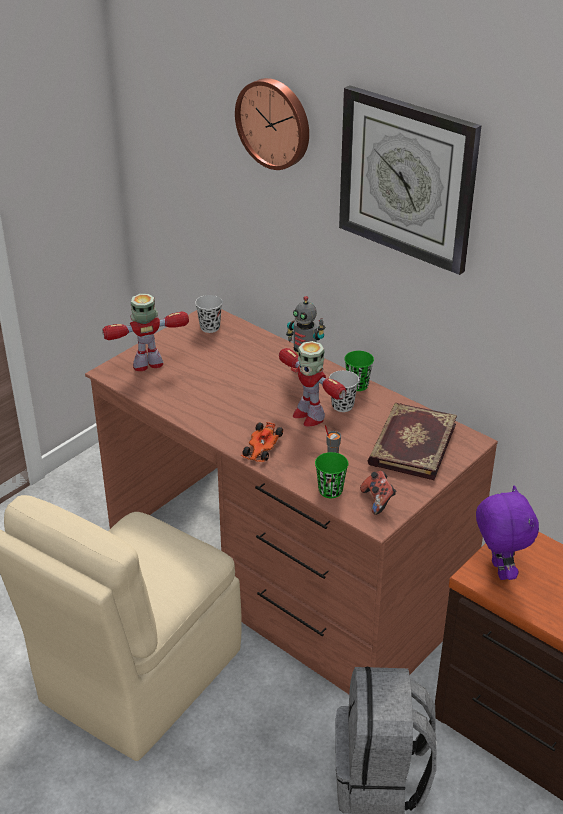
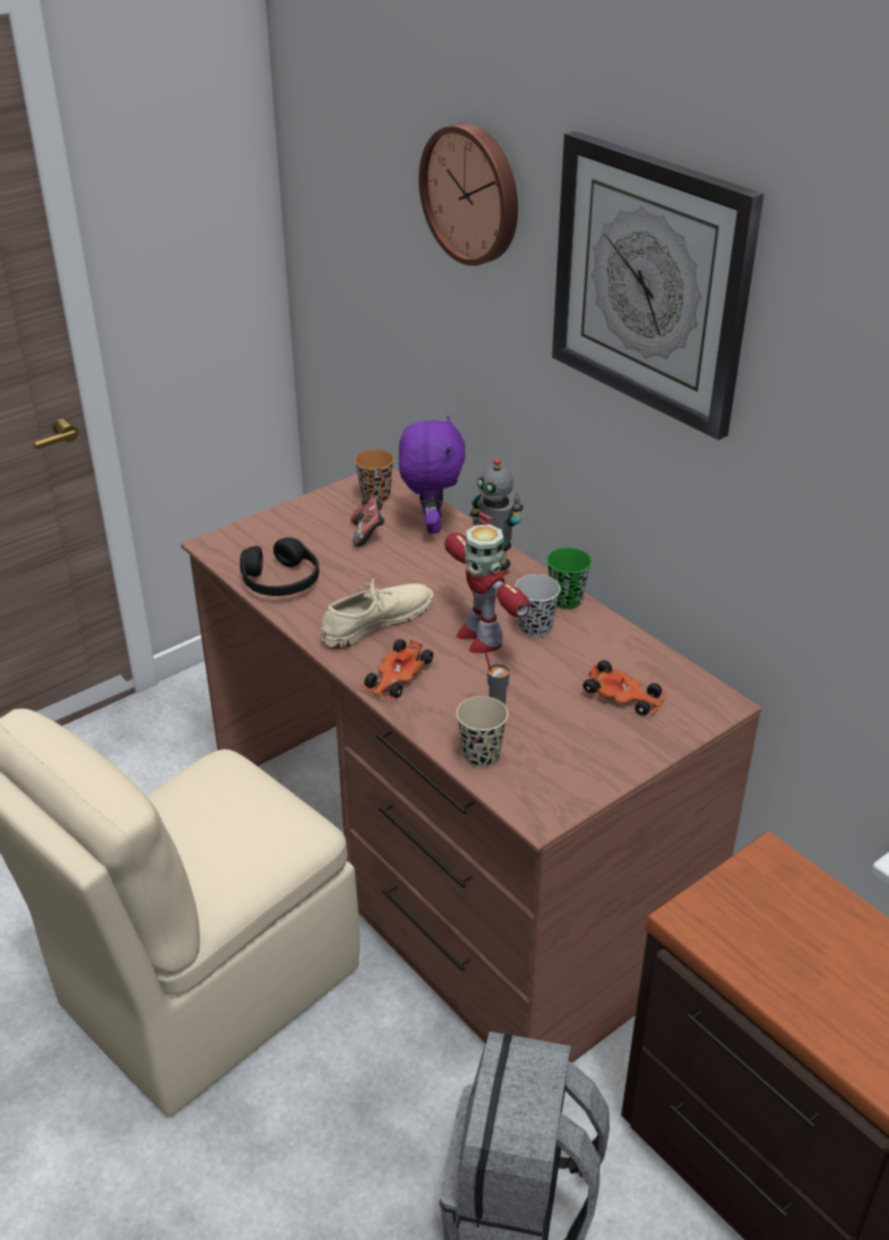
camera: 10 degrees right, 0 degrees up
toy robot [102,294,189,371] -> none
black cup [195,295,223,333] -> orange cup [355,449,394,503]
green cup [315,452,348,498] -> beige cup [456,696,508,768]
game controller [360,471,396,515] -> game controller moved to [351,497,385,547]
book [368,403,457,480] -> toy car [583,660,666,715]
purple plush toy [476,485,539,580] -> purple plush toy moved to [399,416,465,533]
none -> black headphones [240,537,319,596]
none -> beige shoe [320,579,434,649]

